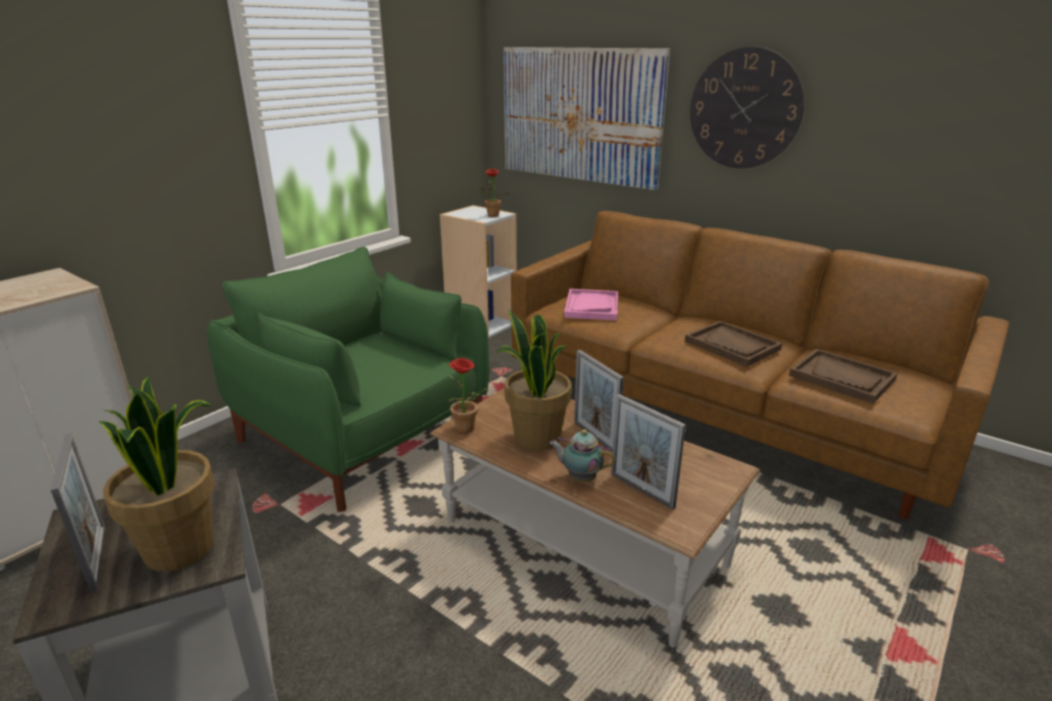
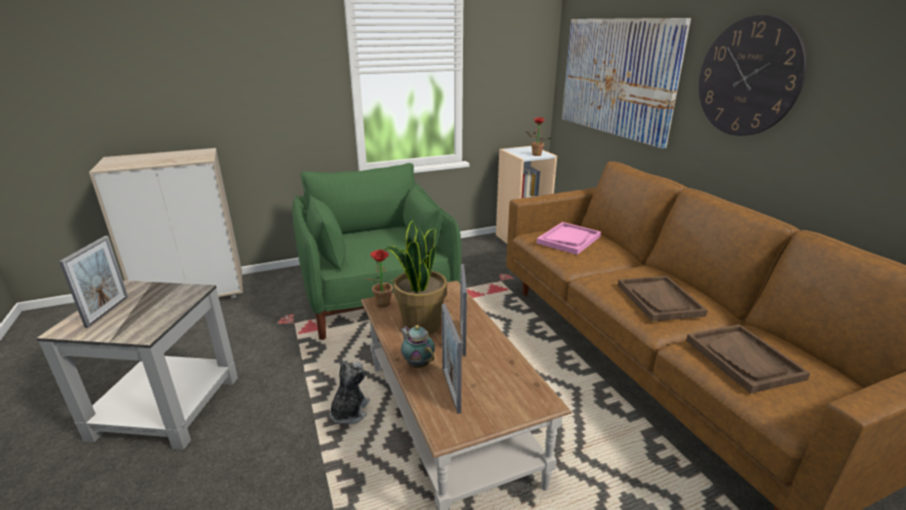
camera: 30 degrees right, 0 degrees up
potted plant [99,376,215,572] -> none
none -> plush toy [330,360,370,424]

